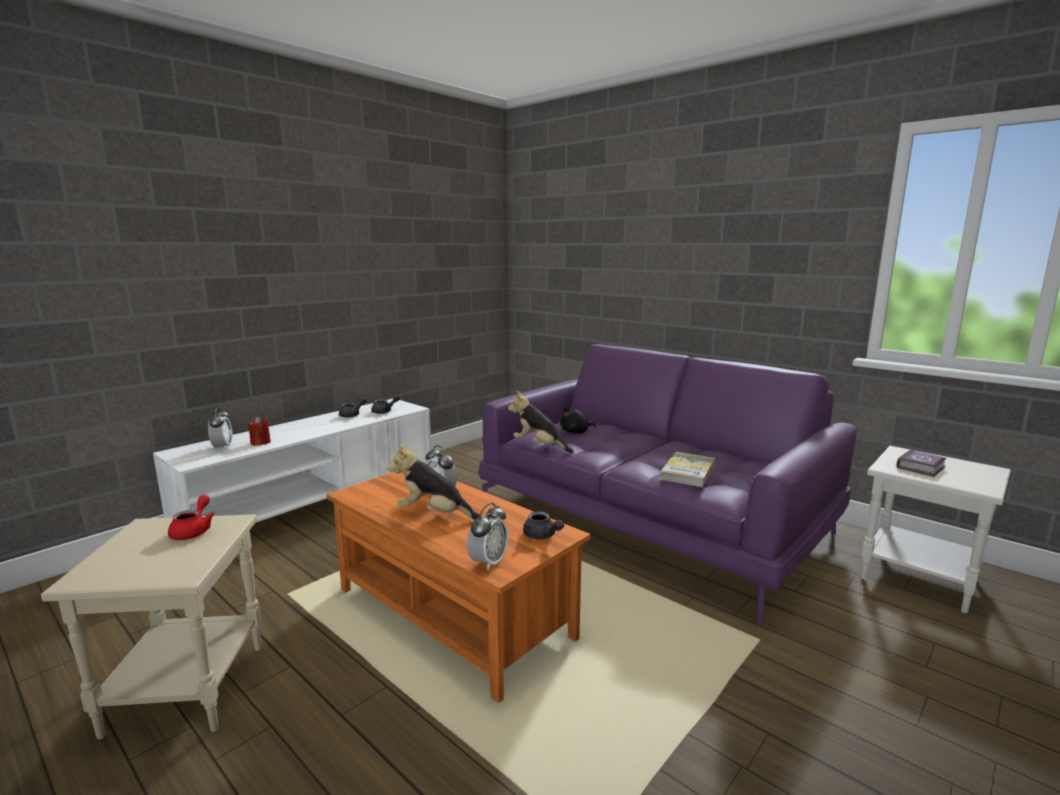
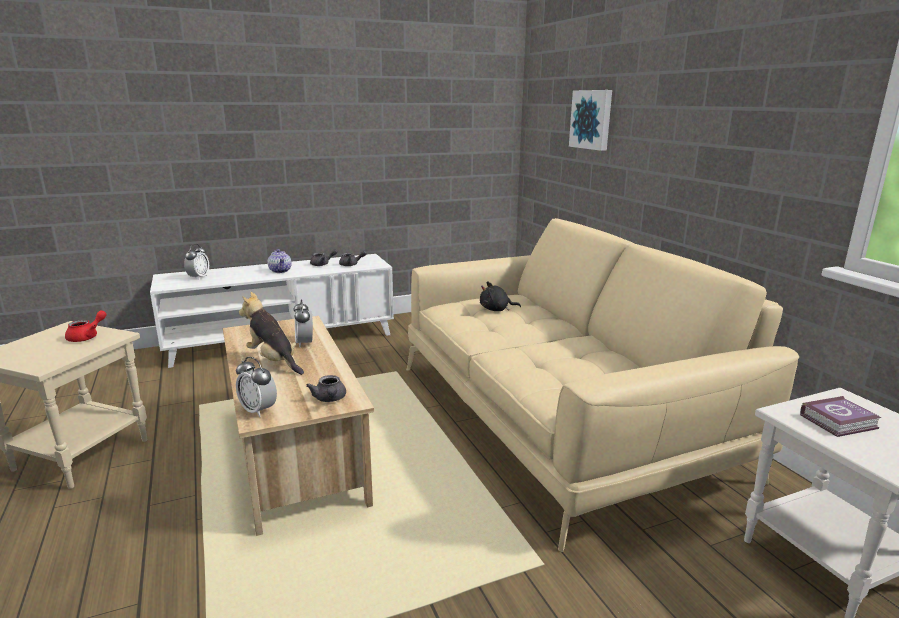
camera: 25 degrees right, 5 degrees up
red candle [248,416,271,446] -> none
orange coffee table [326,472,591,703] -> beige coffee table [223,316,374,536]
alarm clock [467,503,509,571] -> alarm clock turned 75 degrees clockwise [236,357,277,417]
purple sofa [479,344,858,626] -> beige sofa [407,218,799,552]
plush toy [508,391,574,453] -> none
book [660,452,715,487] -> none
none -> teapot [267,249,292,273]
none -> picture [569,90,612,151]

